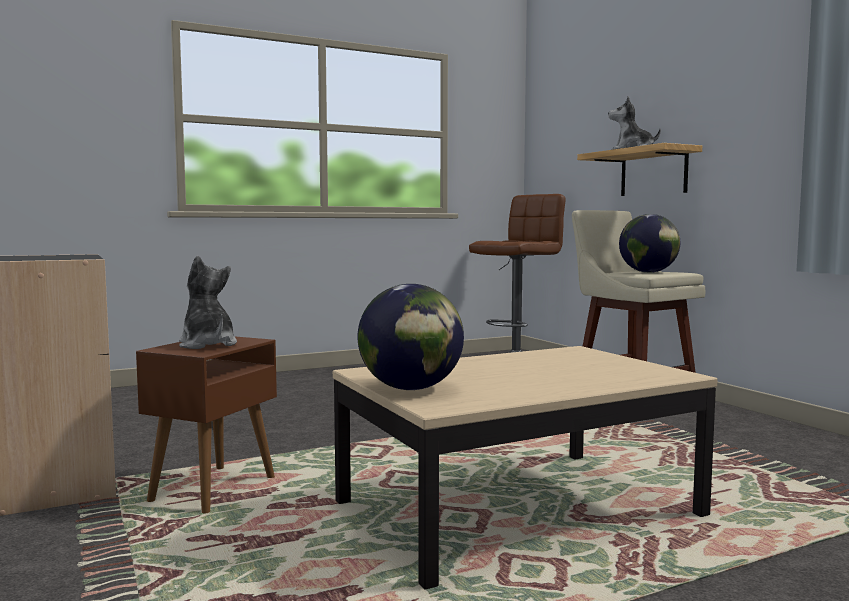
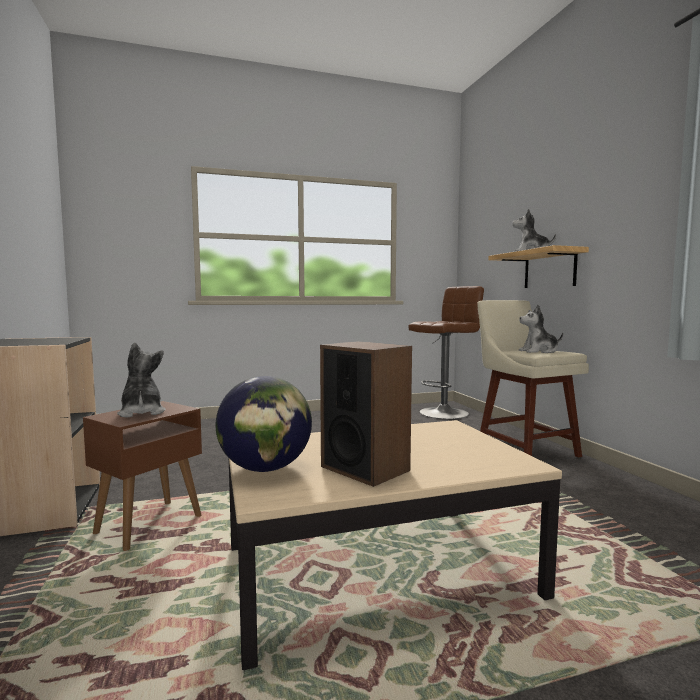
camera: 10 degrees right, 0 degrees up
globe [619,214,680,273] -> plush toy [519,304,563,353]
none -> speaker [320,341,412,487]

